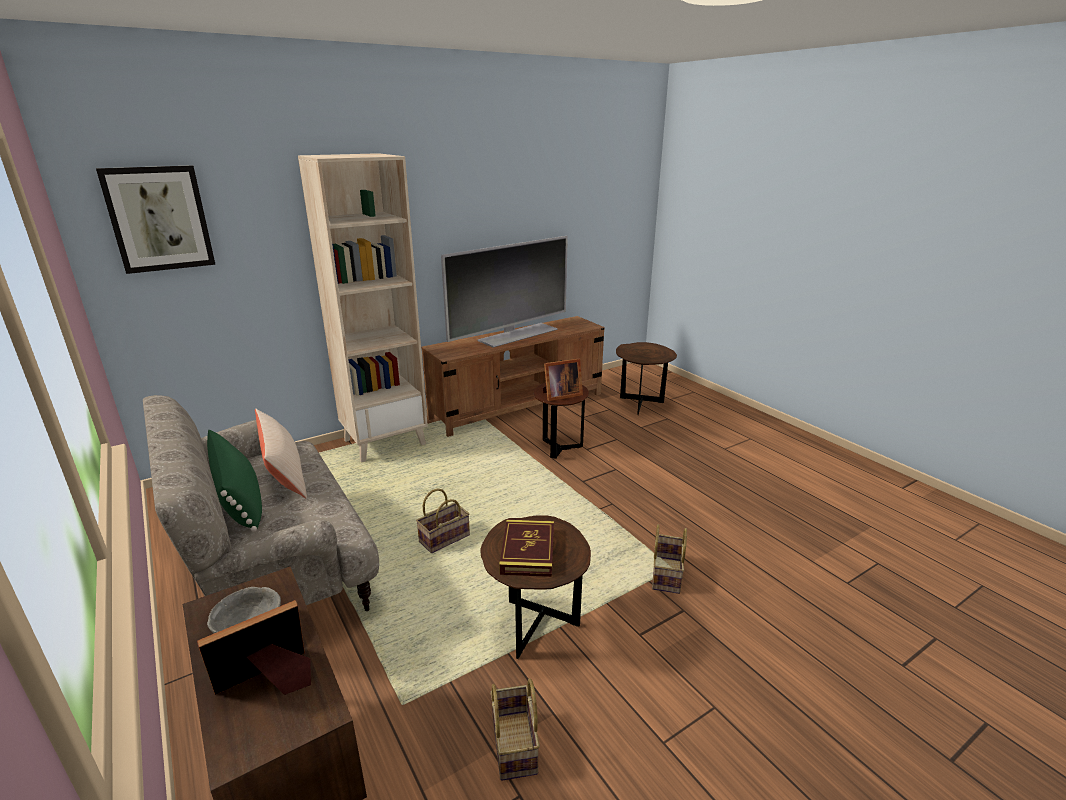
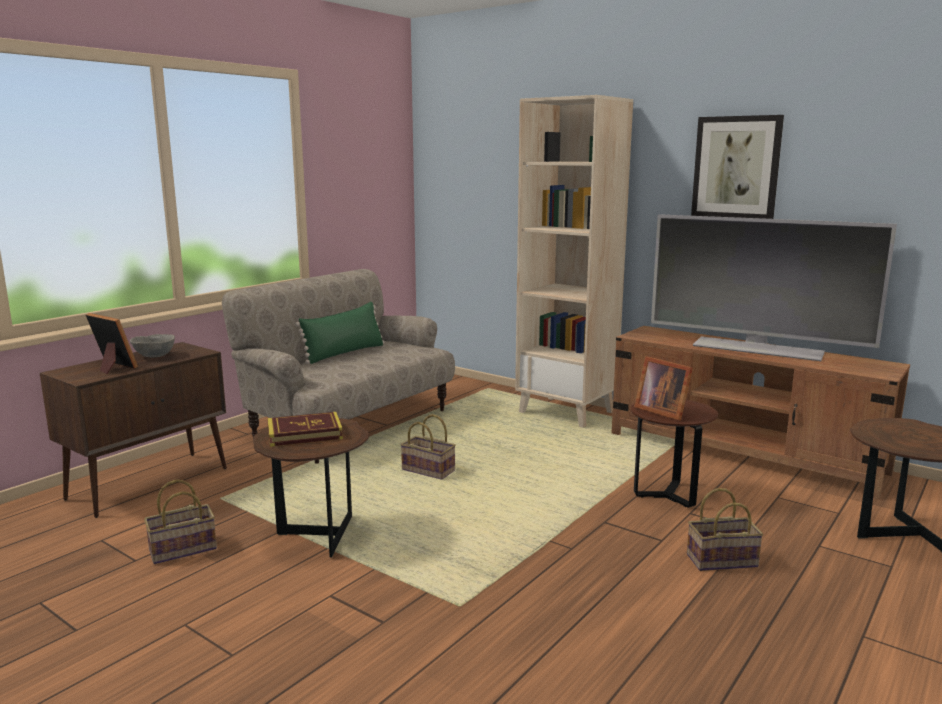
camera: 70 degrees right, 10 degrees down
picture [96,165,216,274] -> picture moved to [691,115,784,219]
beige pillow [255,408,307,499] -> none
basket [652,524,687,594] -> basket moved to [687,488,763,571]

